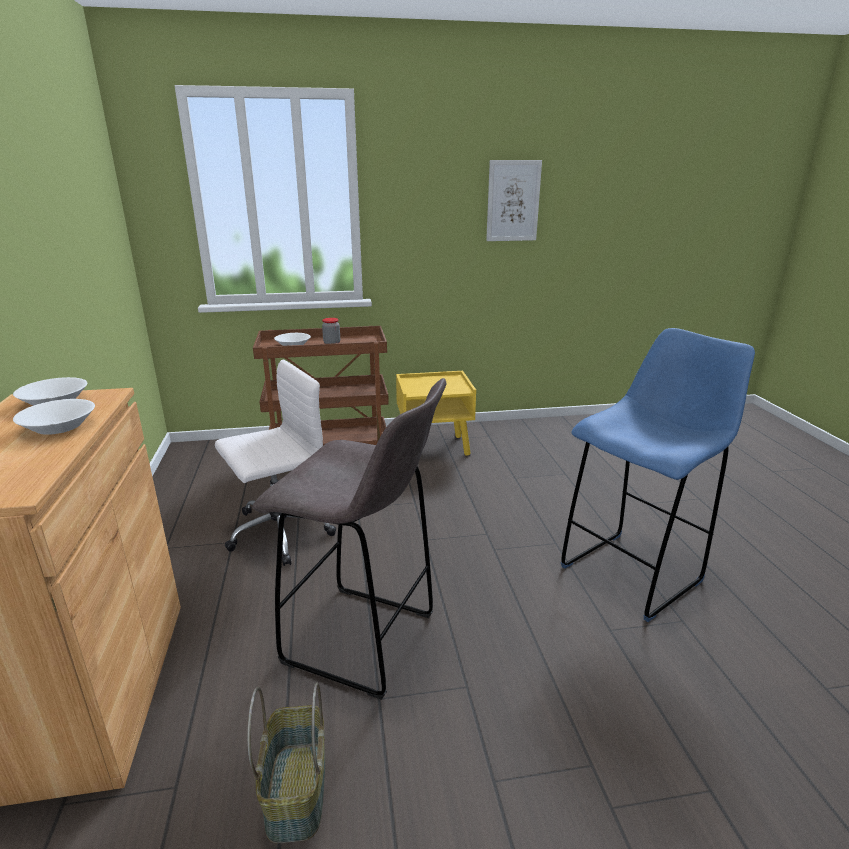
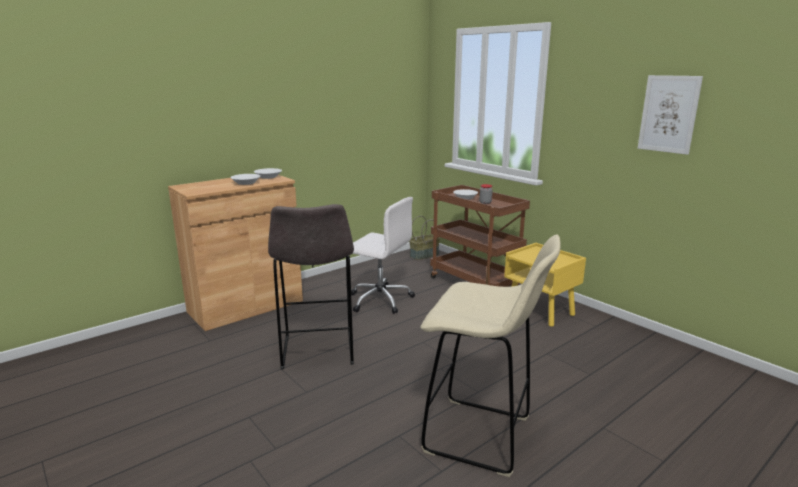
camera: 60 degrees right, 5 degrees down
basket [247,682,325,843] -> basket moved to [409,216,440,260]
blue stool [561,328,755,622] -> beige stool [420,234,561,477]

